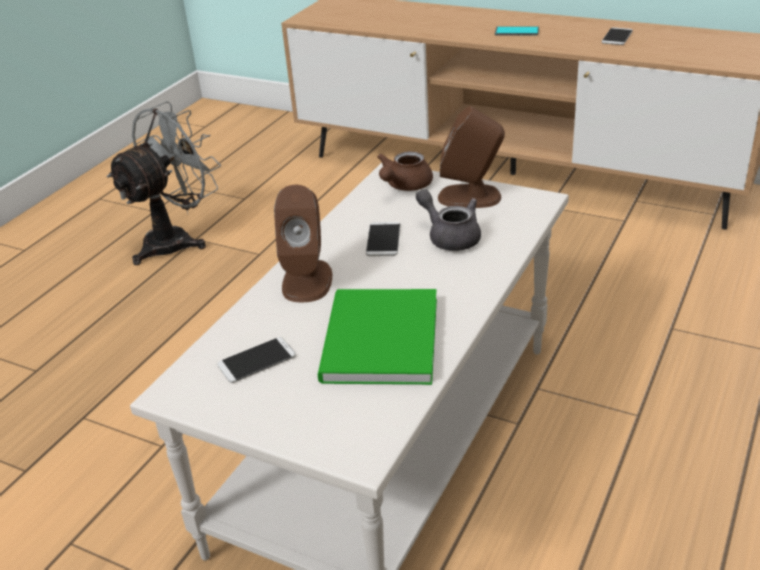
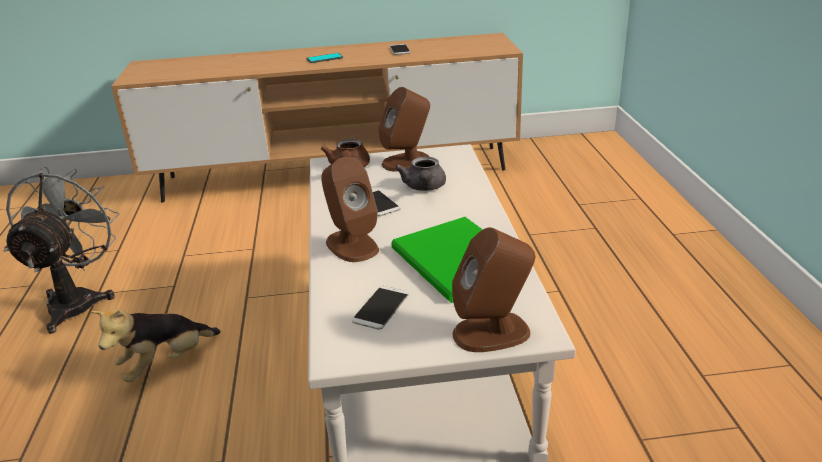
camera: 35 degrees left, 5 degrees down
grey teapot [416,189,481,251] -> grey teapot turned 105 degrees counterclockwise [395,157,446,191]
none -> plush toy [91,309,221,382]
none -> brown speaker [452,227,535,352]

